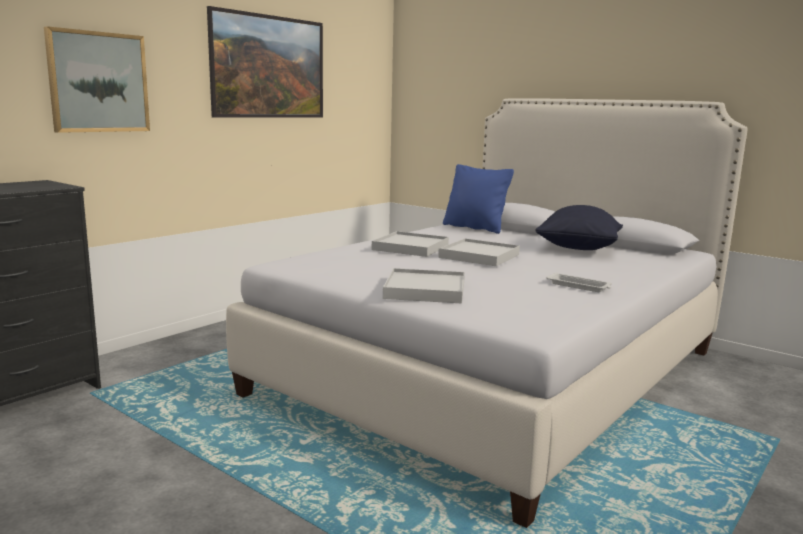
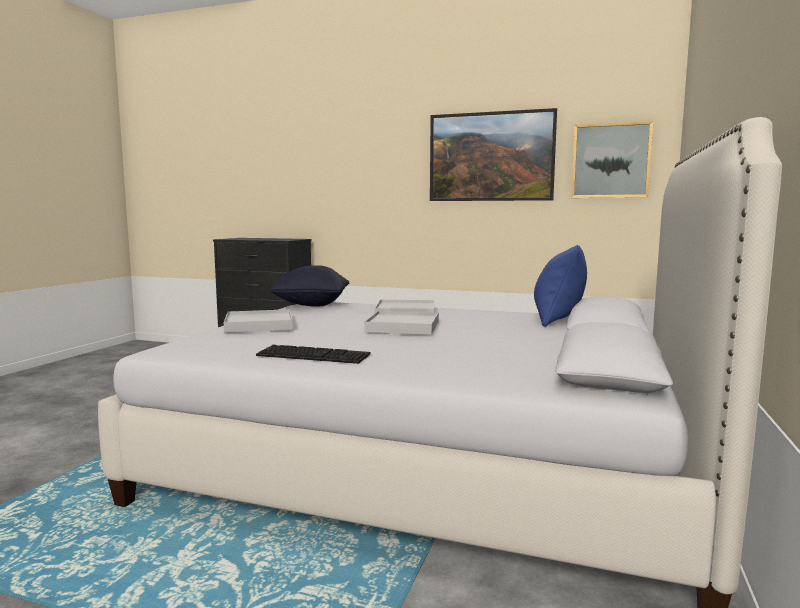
camera: 70 degrees right, 5 degrees down
picture [44,26,150,133] -> picture moved to [571,121,653,198]
black pillow [535,205,623,250] -> black pillow moved to [269,265,349,307]
white tray [546,272,612,292] -> keyboard [256,345,370,364]

